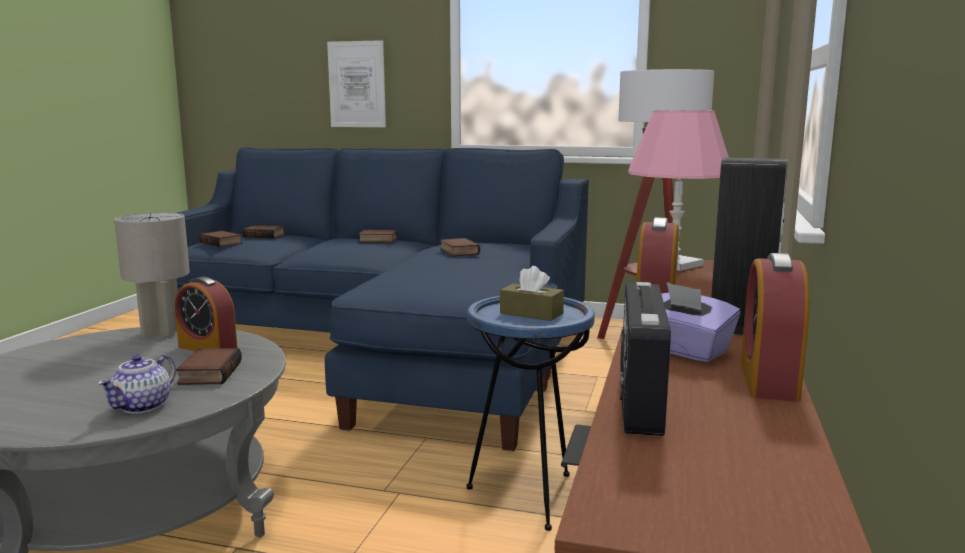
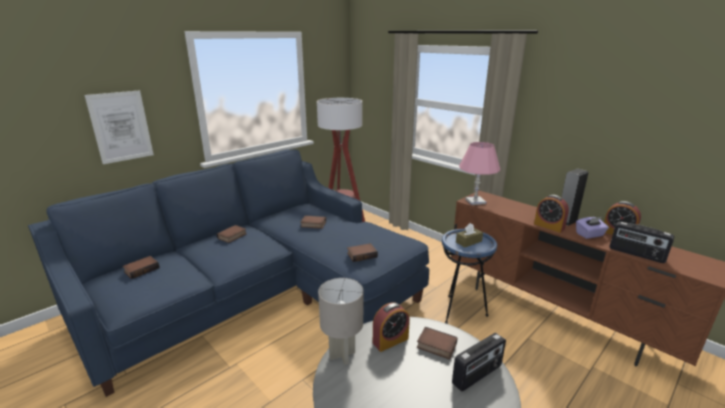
camera: 60 degrees left, 10 degrees up
teapot [98,354,176,414] -> radio [452,333,506,391]
book [199,231,242,247] -> book moved to [347,243,378,262]

